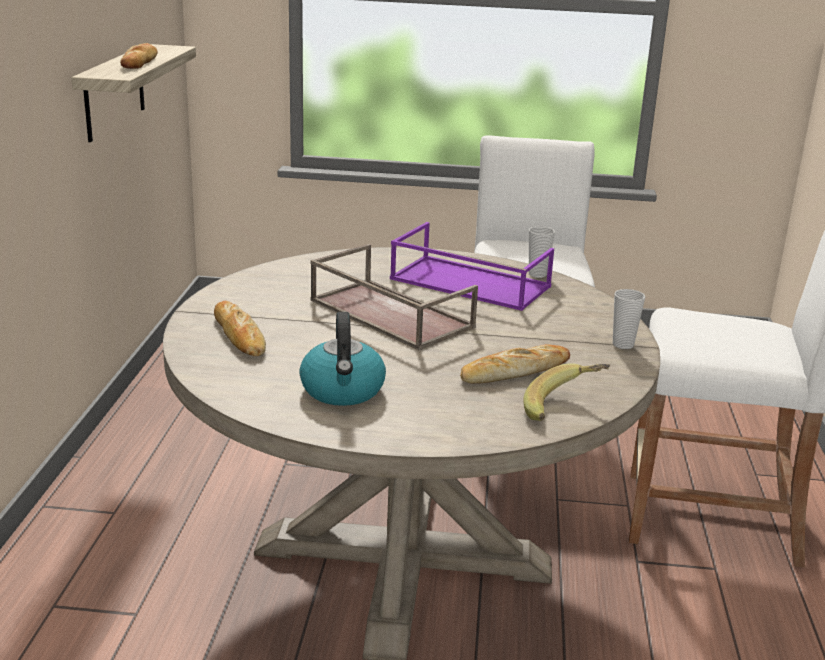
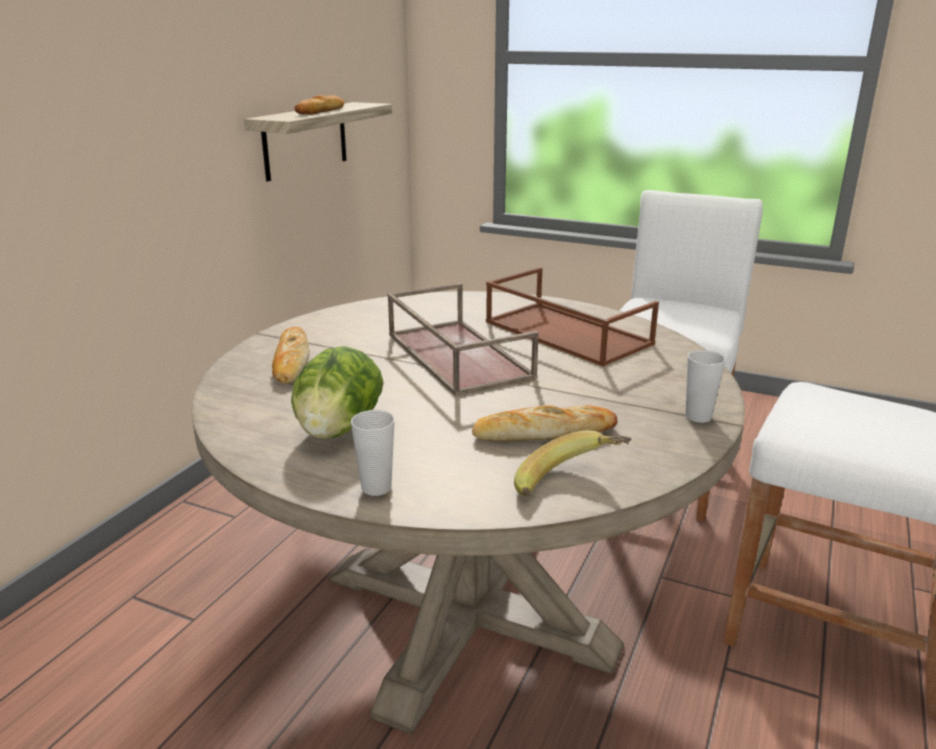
camera: 20 degrees right, 0 degrees up
kettle [299,312,386,406] -> lettuce [291,346,384,439]
purple tray [390,222,554,311] -> brown tray [486,267,659,367]
cup [529,226,555,278] -> cup moved to [351,410,395,496]

